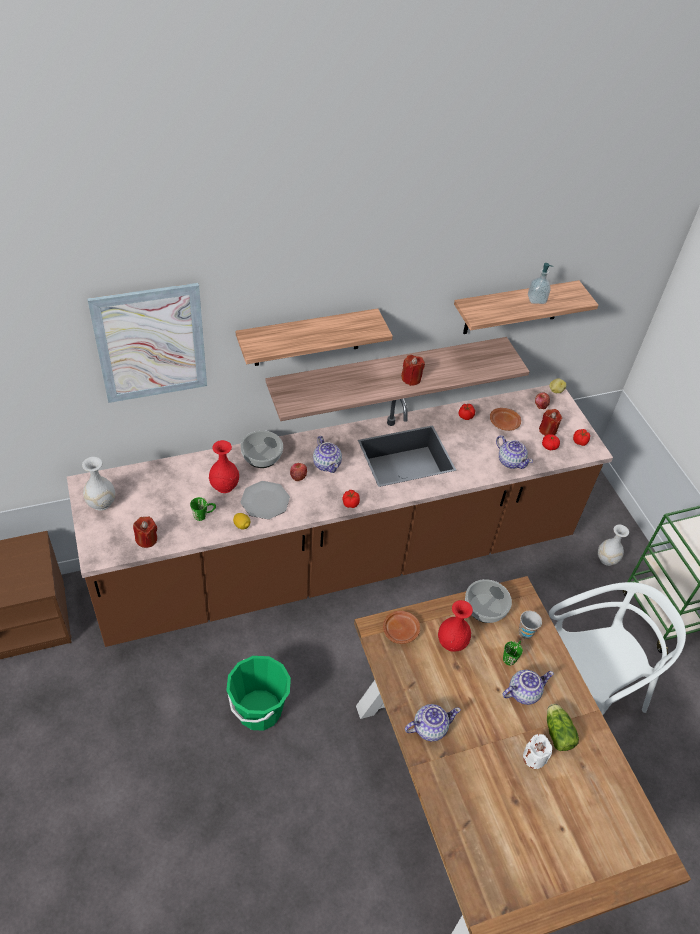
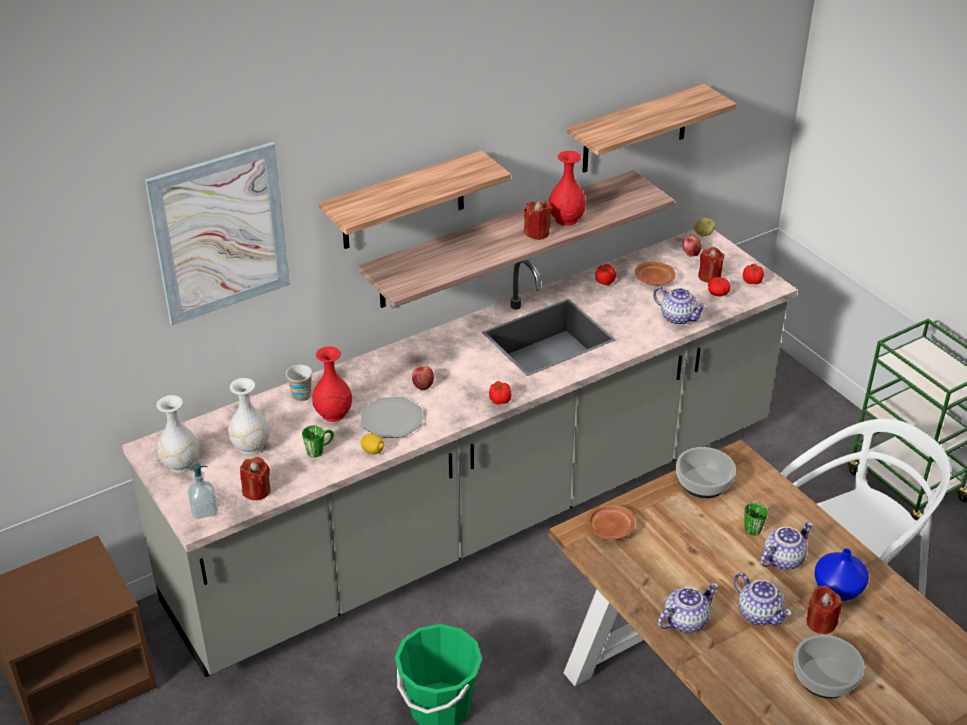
camera: 10 degrees left, 10 degrees down
brown counter [67,385,613,647] -> grey counter [122,230,798,677]
bowl [240,430,283,468] -> bowl moved to [794,635,864,699]
teapot [313,436,342,473] -> teapot moved to [734,573,792,626]
red vase [438,600,473,652] -> red vase moved to [549,151,586,226]
cup [519,611,542,639] -> cup moved to [286,365,312,402]
white candle [523,734,552,769] -> red candle [807,585,842,634]
soap dispenser [528,263,553,304] -> soap dispenser moved to [187,463,218,519]
lettuce [547,704,579,751] -> blue vase [815,548,869,601]
white vase [598,525,629,566] -> white vase moved to [228,378,270,455]

